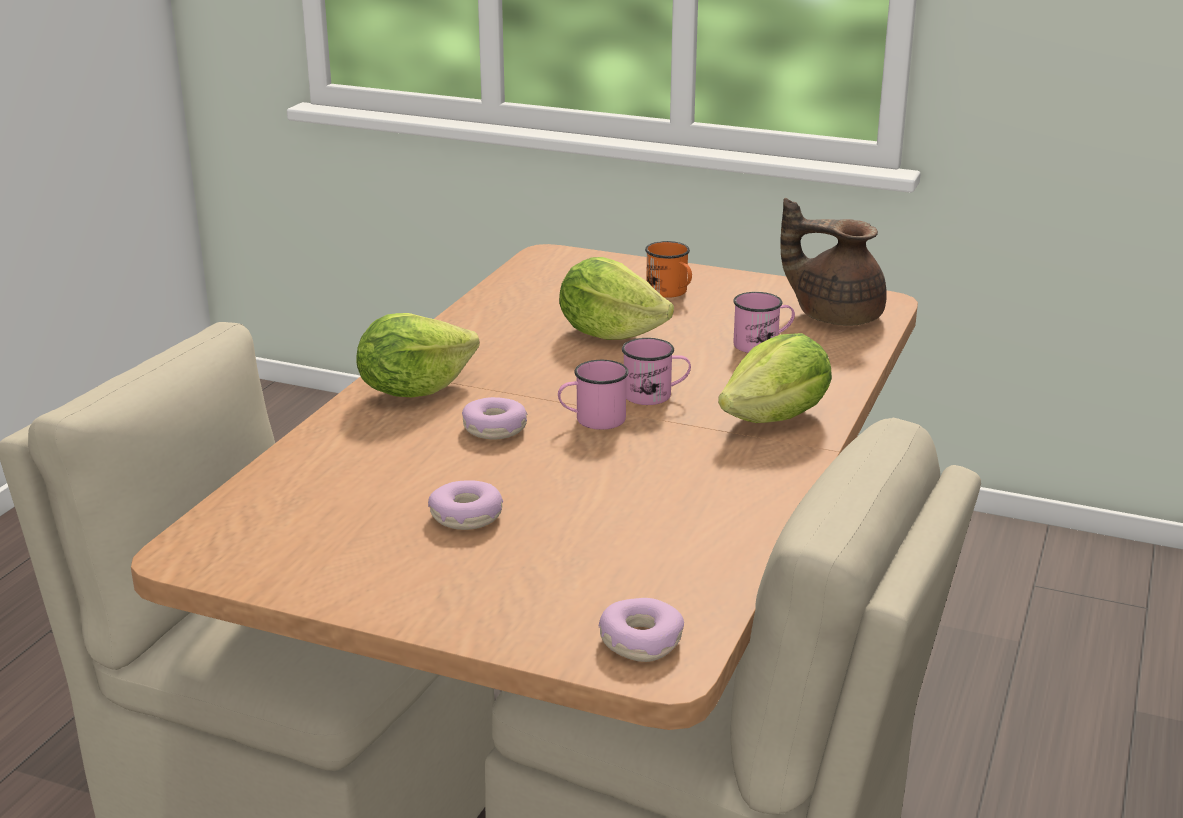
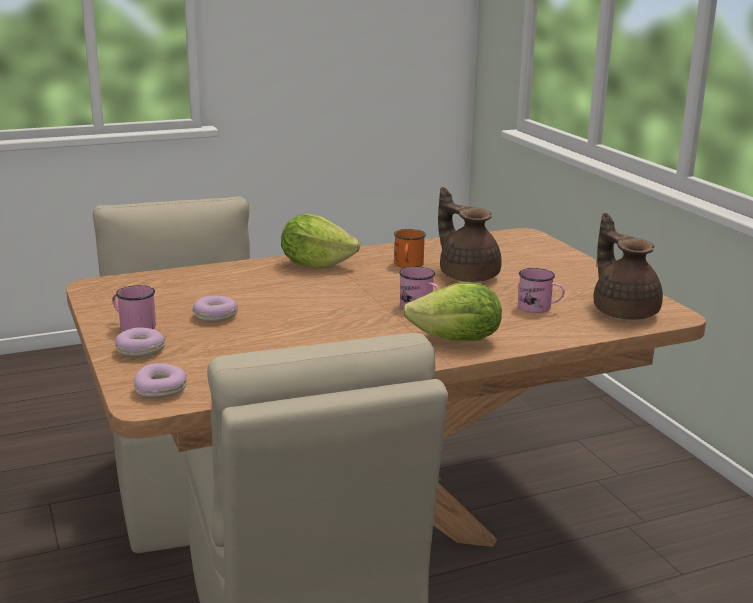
camera: 45 degrees right, 5 degrees down
donut [462,397,527,439] -> donut moved to [115,327,165,358]
pink mug [558,360,629,430] -> pink mug moved to [112,285,156,331]
lettuce [559,257,674,340] -> brown teapot [438,187,502,282]
orange mug [645,241,692,298] -> orange mug moved to [394,229,426,268]

